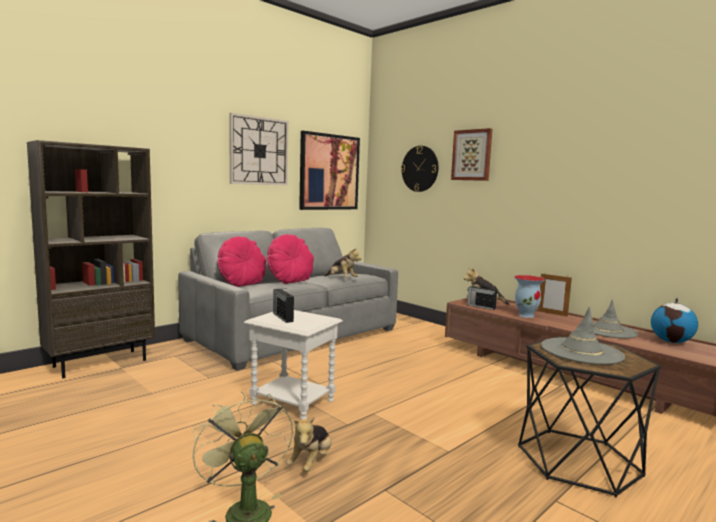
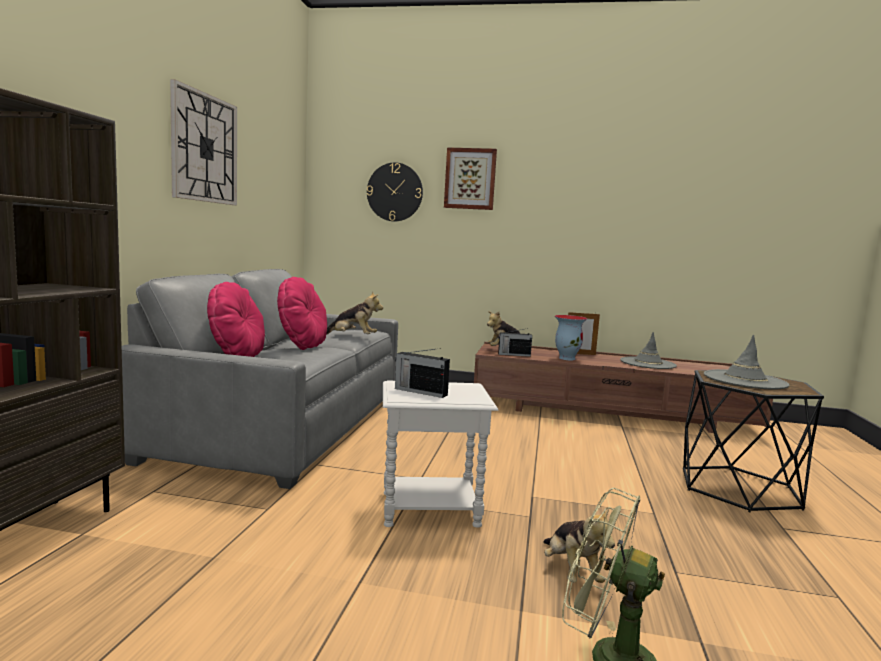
camera: 35 degrees left, 0 degrees up
picture [299,131,360,210] -> none
globe [651,298,698,343] -> none

